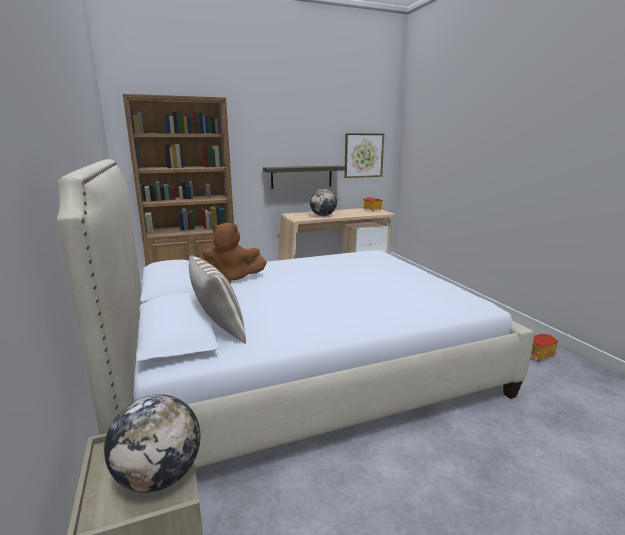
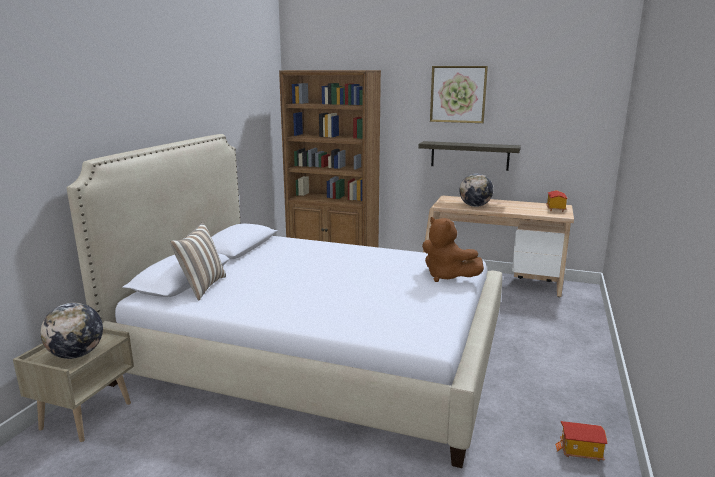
camera: 40 degrees right, 0 degrees up
brown plush toy [202,223,267,284] -> brown plush toy moved to [422,217,484,282]
picture [344,133,384,178] -> picture moved to [430,66,488,123]

